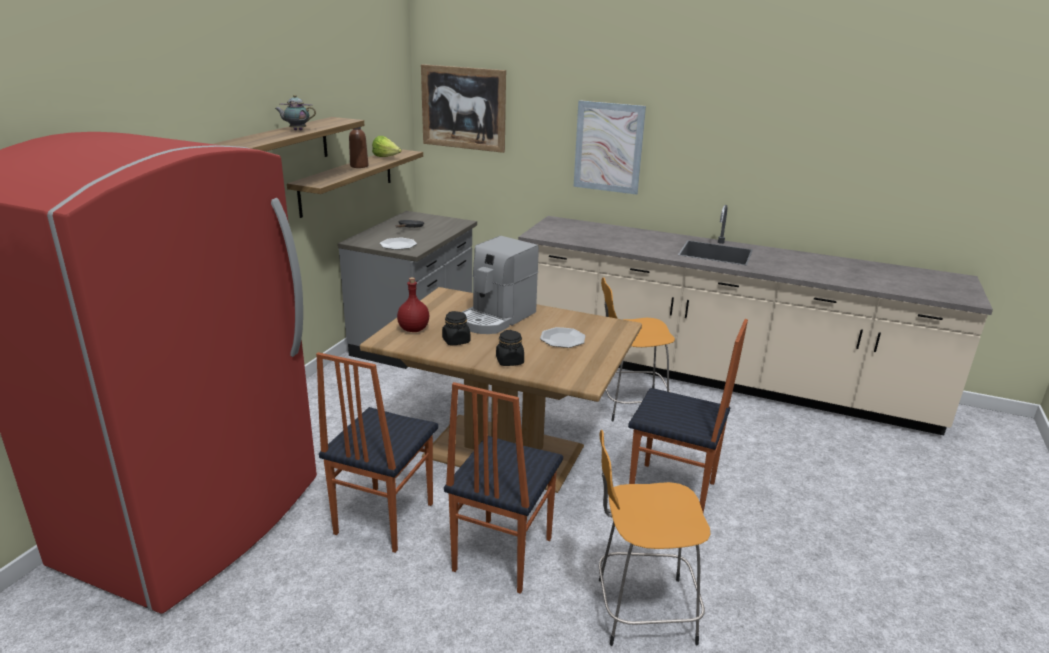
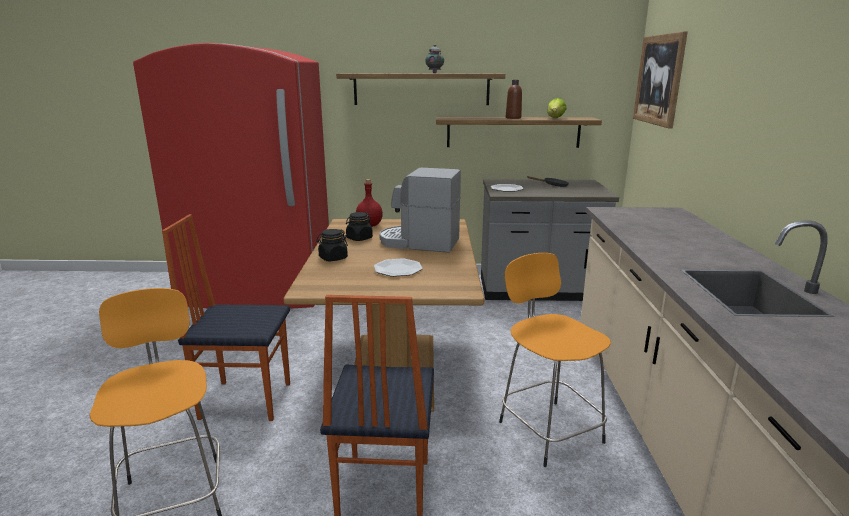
camera: 70 degrees right, 5 degrees down
chair [316,352,438,553] -> none
picture [574,100,646,195] -> none

